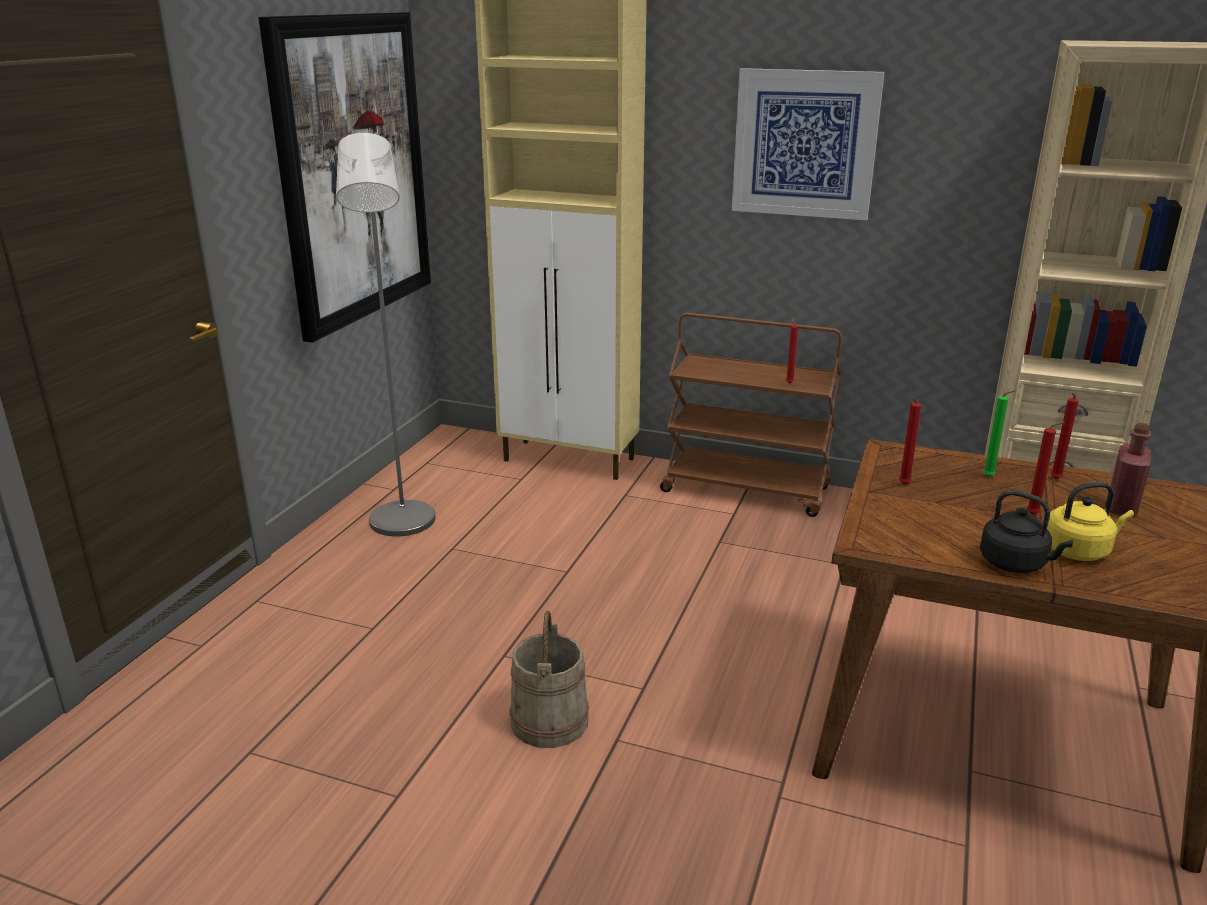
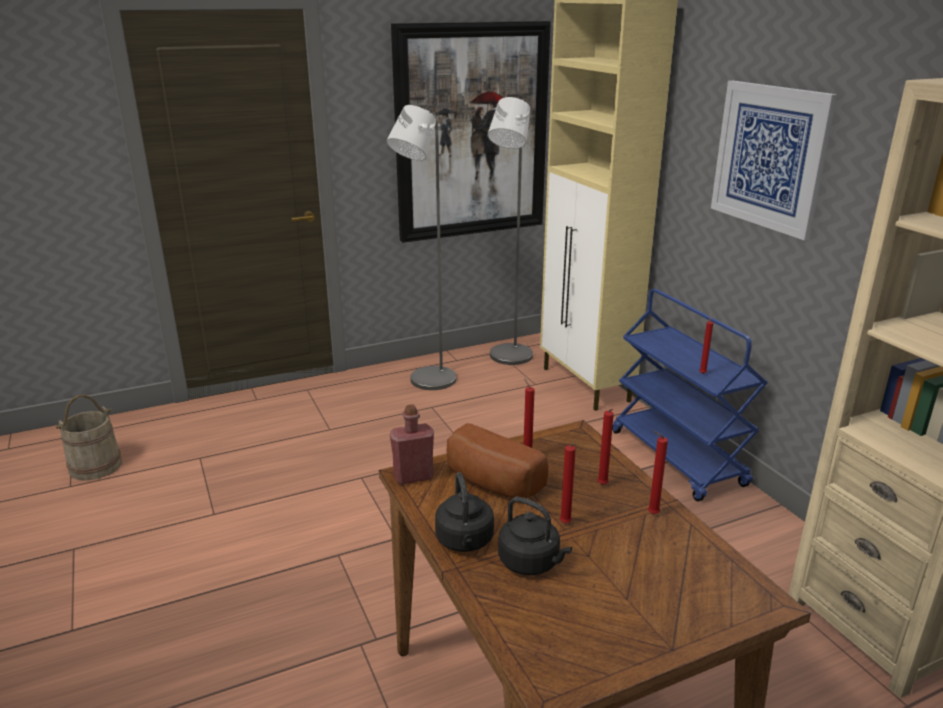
camera: 45 degrees right, 0 degrees up
beige bucket [510,611,589,748] -> beige bucket moved to [56,395,122,480]
brown cart [660,313,841,517] -> blue cart [612,289,768,501]
green candle [983,390,1015,477] -> red candle [597,409,614,485]
yellow kettle [1047,482,1134,561] -> black kettle [498,497,572,575]
red bottle [1110,423,1151,516] -> red bottle moved to [390,404,434,485]
none -> bread [447,423,548,498]
none -> grey floor lamp [488,97,533,365]

